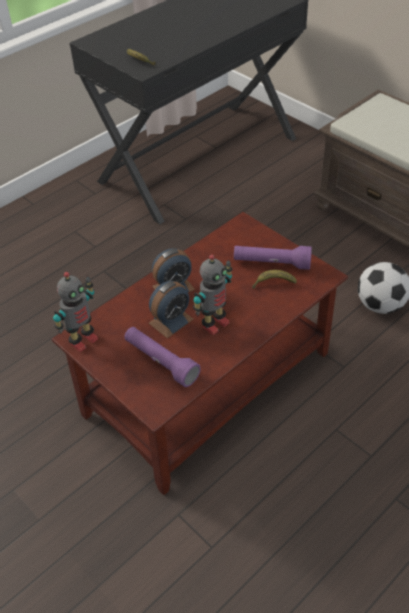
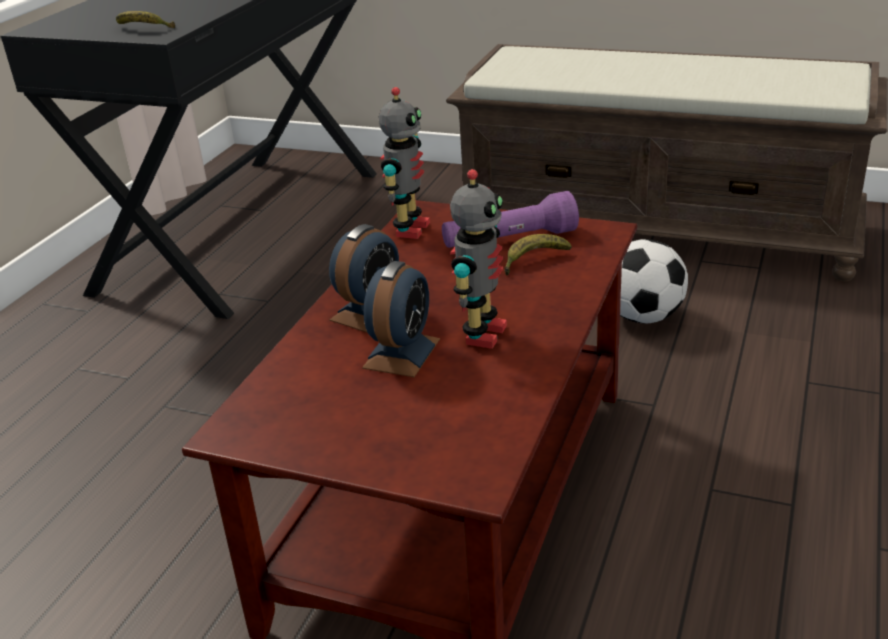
camera: 25 degrees left, 15 degrees down
toy robot [53,272,98,352] -> toy robot moved to [378,87,430,239]
purple flashlight [124,327,201,387] -> none

